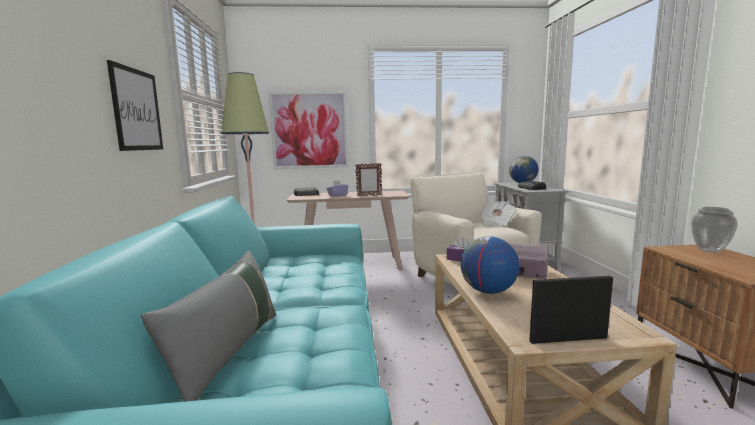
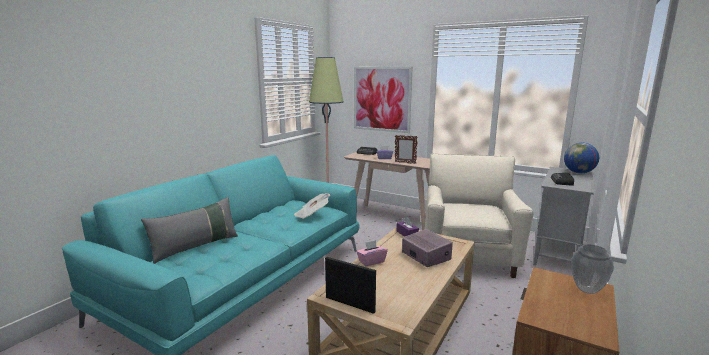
camera: 35 degrees right, 5 degrees up
picture [107,60,163,151] -> none
globe [460,236,519,294] -> pink tissue box [357,240,388,266]
newspaper [481,201,517,227] -> newspaper moved to [294,193,330,219]

